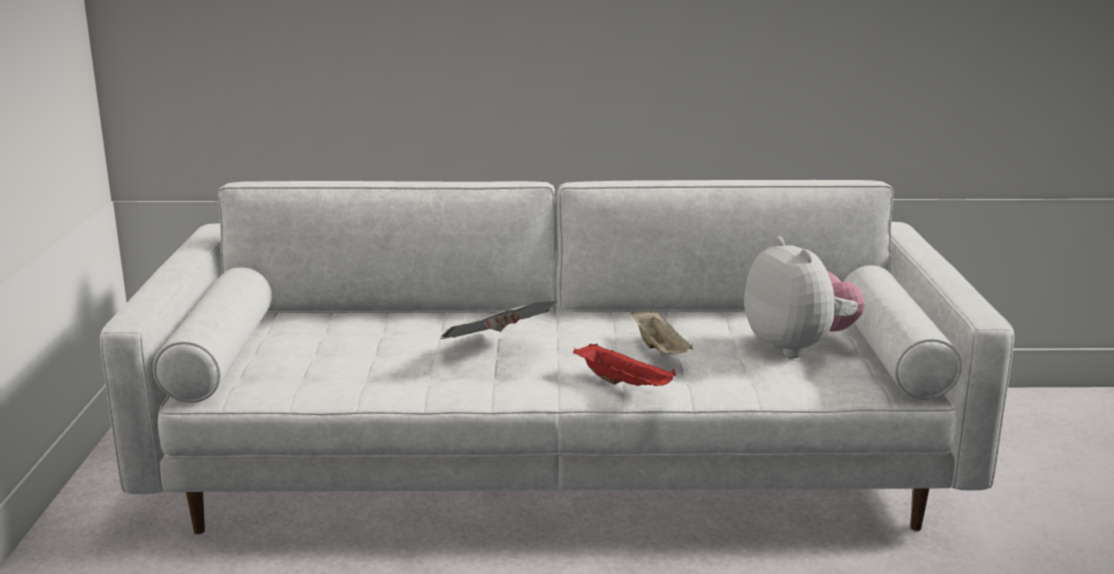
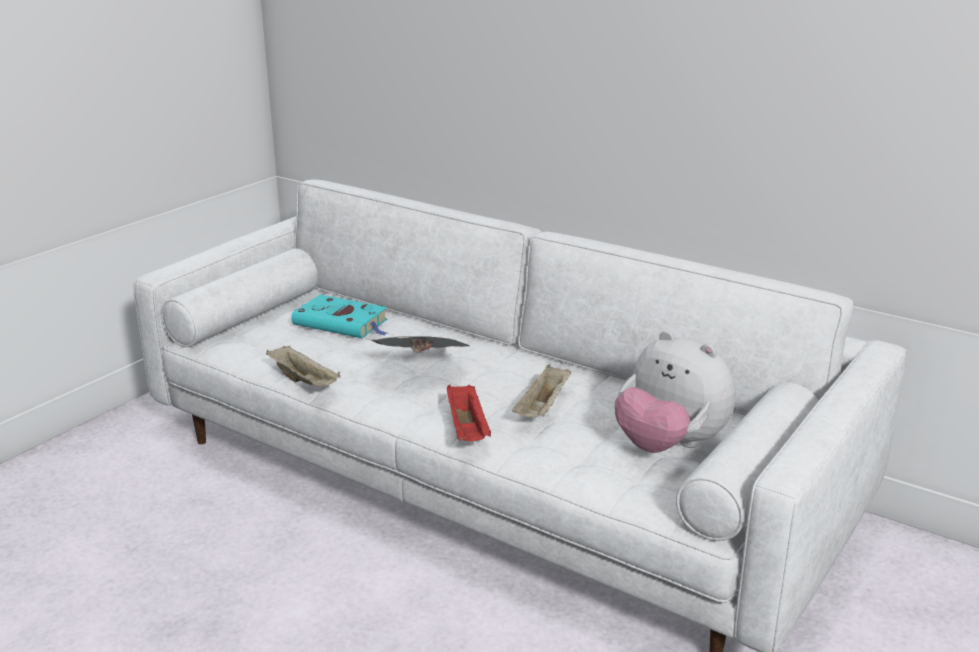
camera: 35 degrees right, 5 degrees up
plush toy [744,236,864,358] -> plush toy turned 120 degrees clockwise [615,330,736,453]
none -> beige tray [266,346,341,387]
none -> turquoise book [291,295,387,338]

